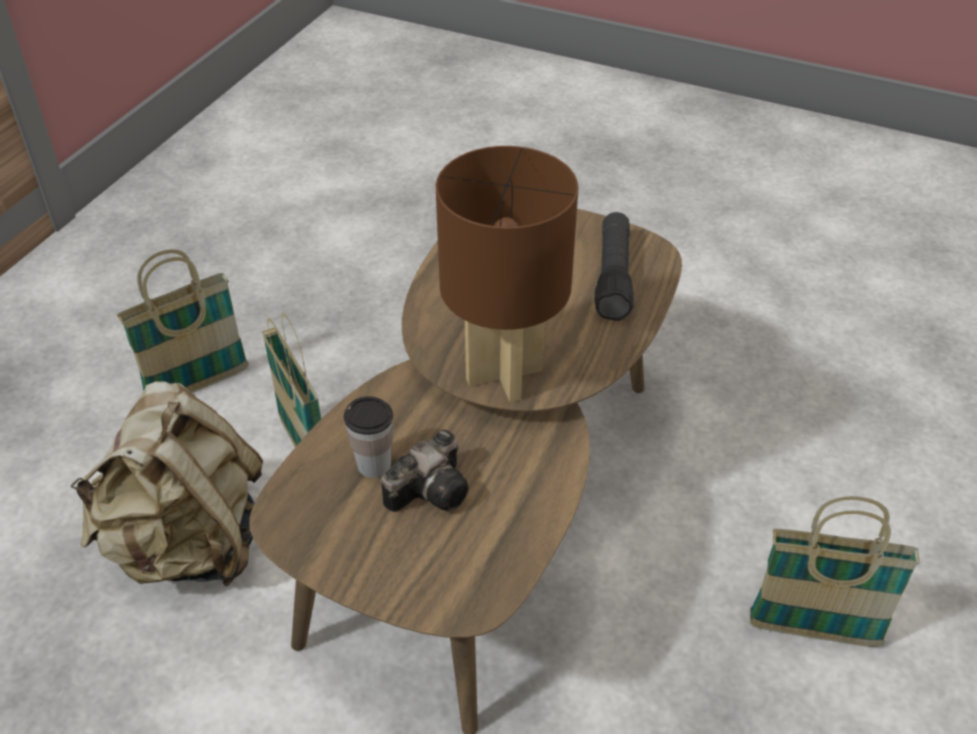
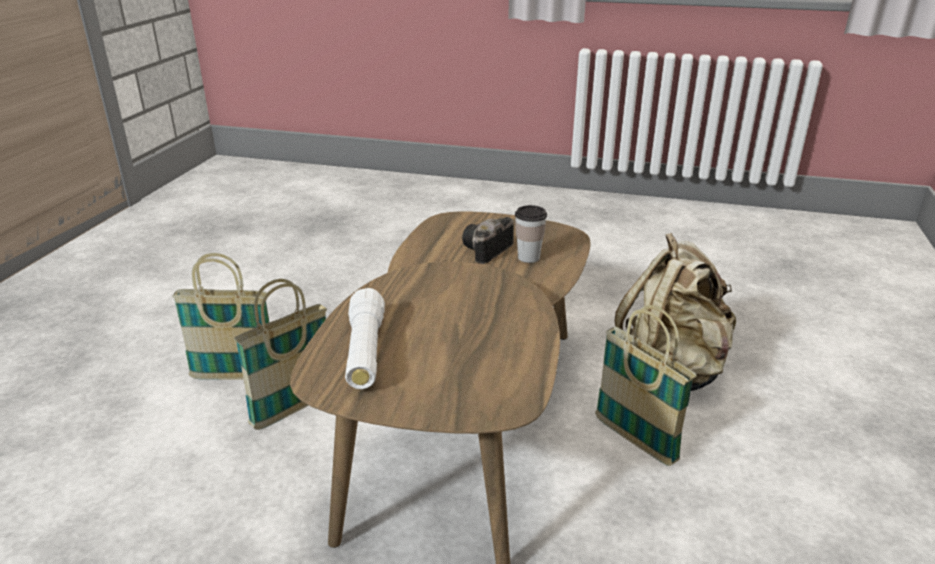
camera: 170 degrees right, 15 degrees down
basket [117,249,249,393] -> basket moved to [234,279,327,430]
brown table lamp [436,146,579,402] -> none
black flashlight [594,212,634,321] -> white flashlight [345,288,385,389]

